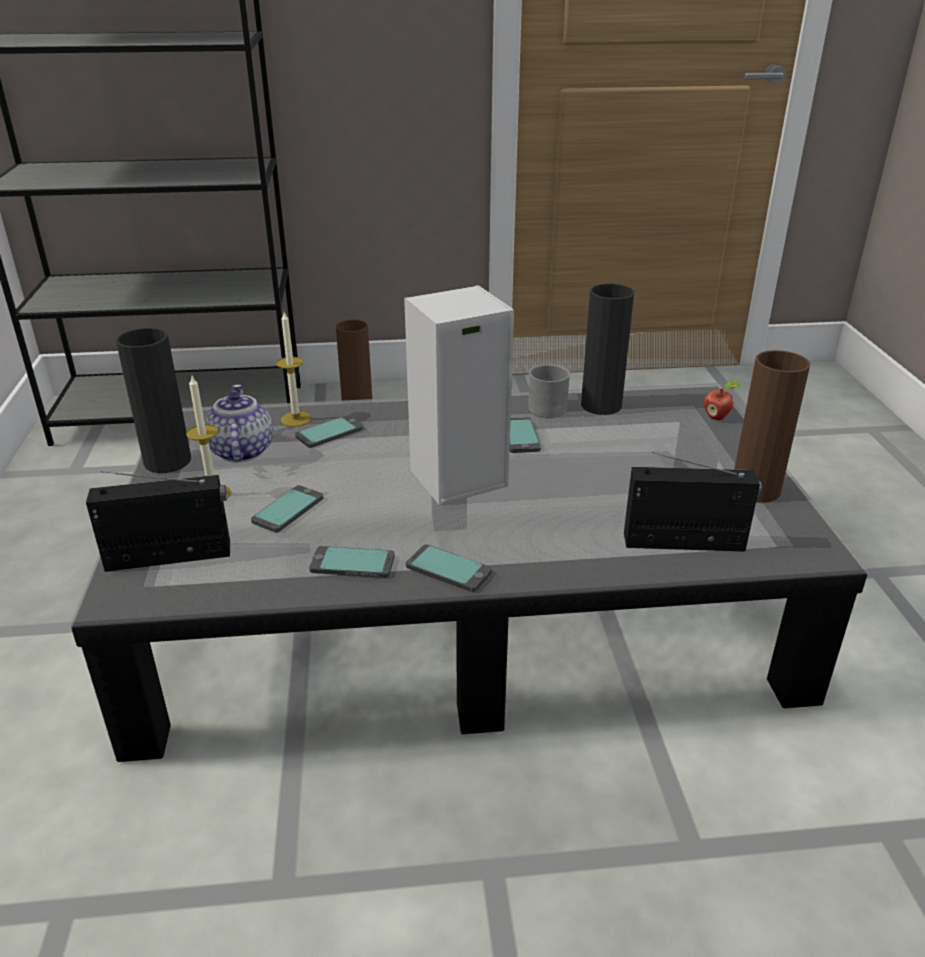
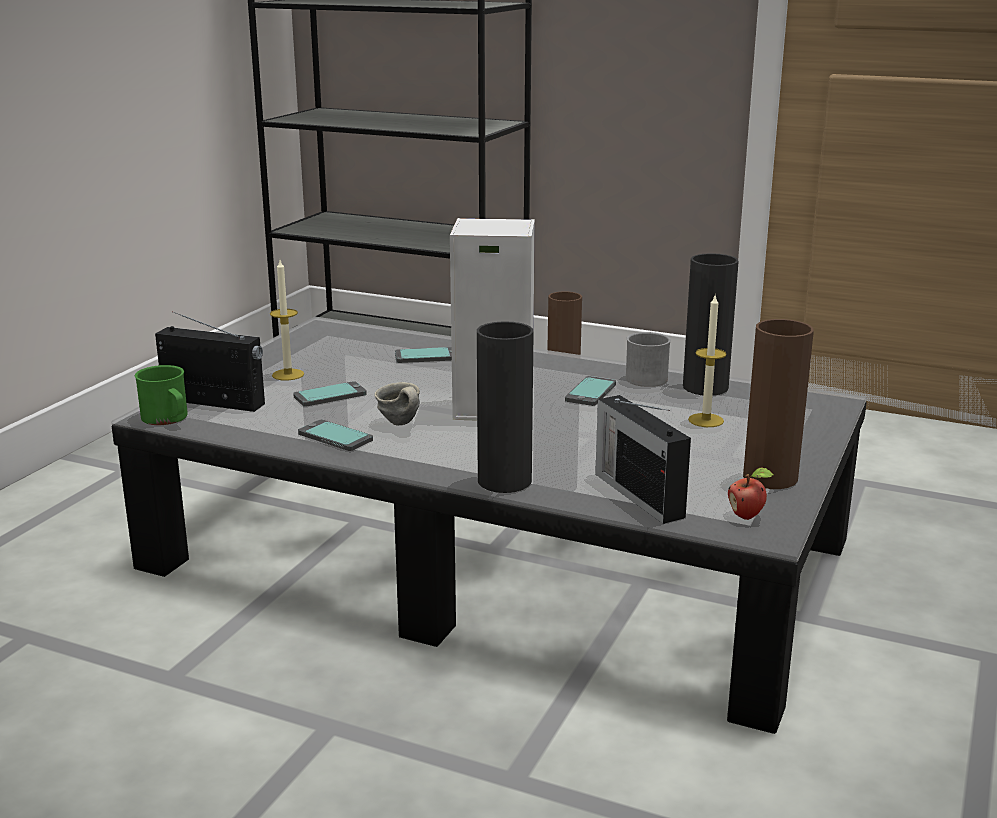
camera: 30 degrees right, 10 degrees down
black vase [116,328,191,473] -> black vase moved to [477,321,534,493]
teapot [204,384,273,462] -> none
candle [276,312,312,427] -> candle moved to [688,295,726,427]
phone [406,544,492,592] -> none
radio [624,452,762,552] -> radio turned 150 degrees counterclockwise [595,395,691,524]
apple [704,381,741,420] -> apple moved to [728,467,774,520]
none -> green mug [135,365,188,425]
none -> grey mug [374,382,420,426]

